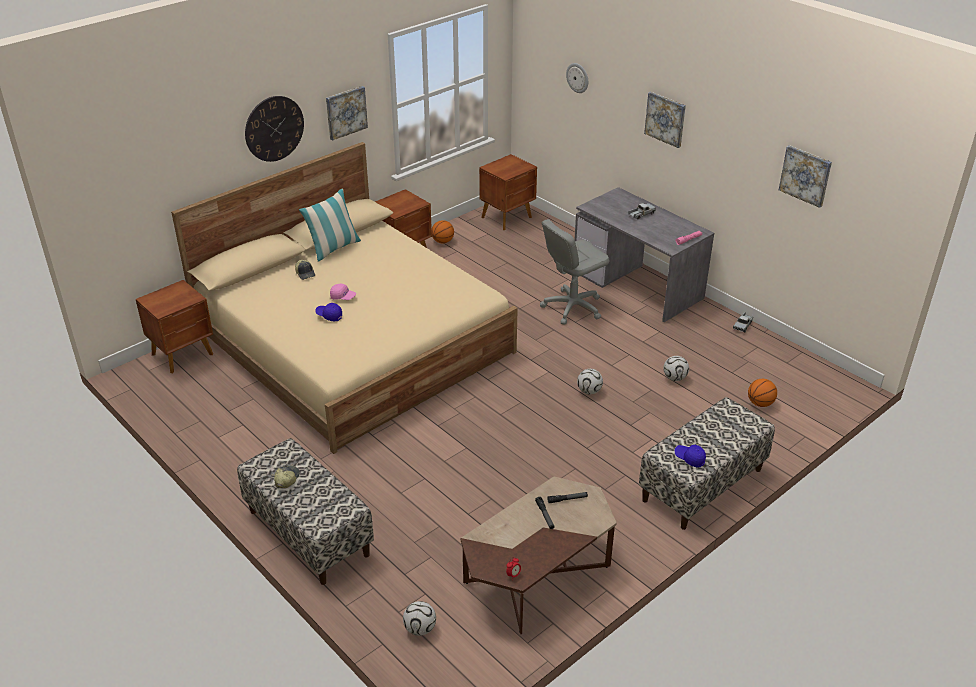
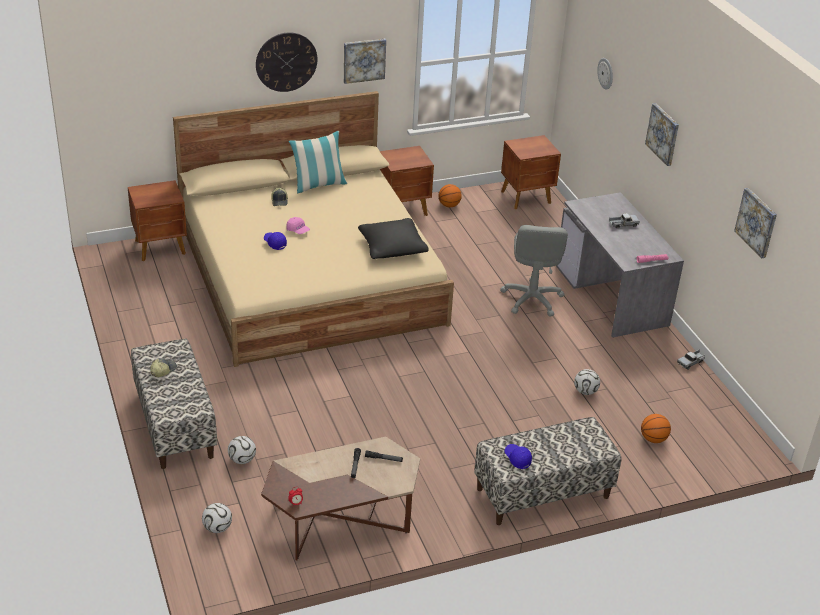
camera: 20 degrees right, 0 degrees up
grey office chair [540,219,609,325] -> grey office chair turned 75 degrees counterclockwise [500,225,568,317]
football [577,369,603,394] -> football moved to [228,436,256,464]
none -> black pillow [358,218,428,259]

